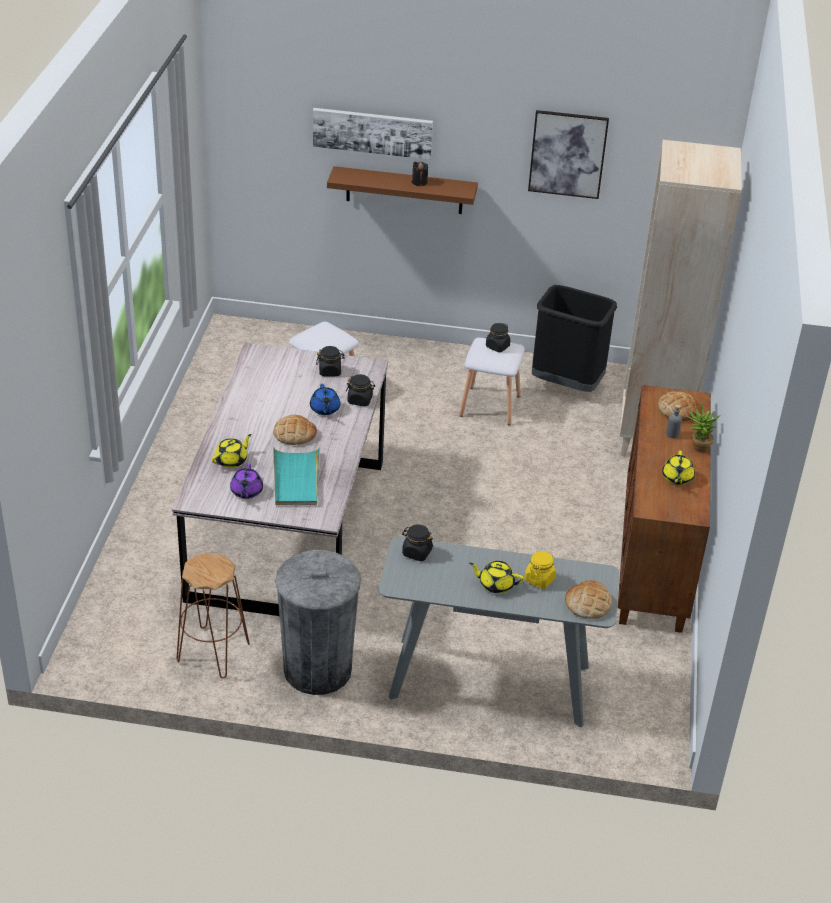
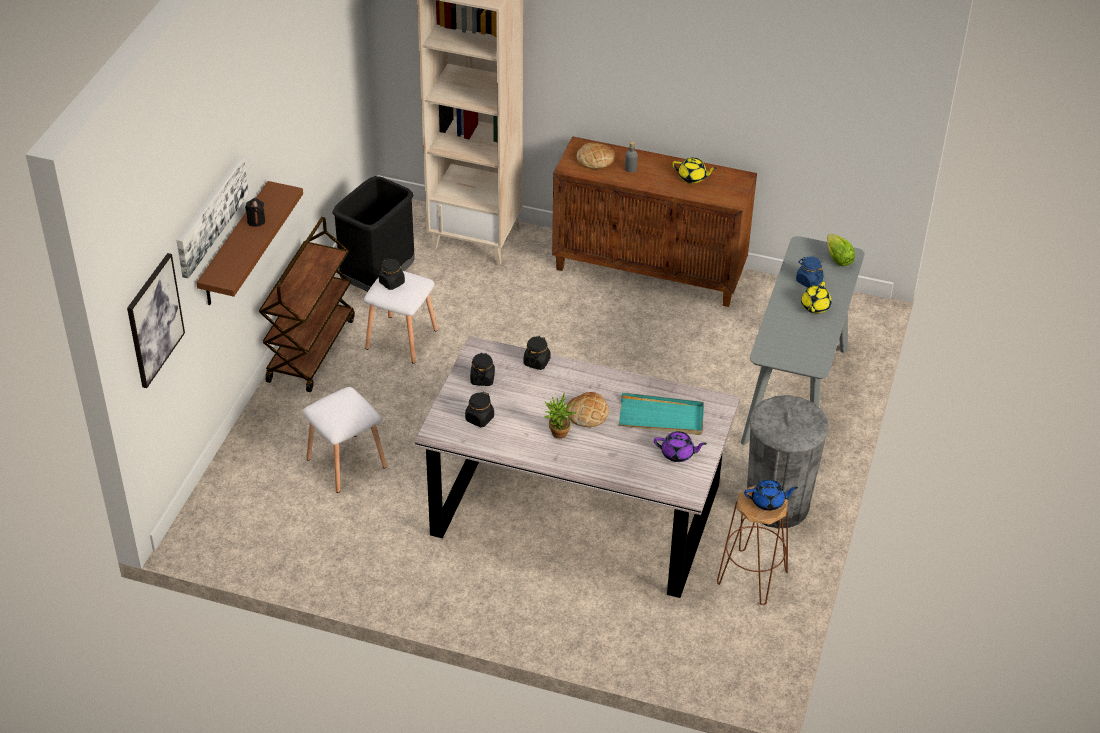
camera: 80 degrees left, 5 degrees up
yellow teapot [212,434,252,468] -> none
blue teapot [310,383,340,415] -> blue teapot moved to [744,479,798,511]
black jar [402,524,433,561] -> black jar moved to [465,392,494,427]
yellow jar [524,551,556,589] -> blue jar [796,256,824,288]
picture [528,110,609,199] -> picture moved to [127,253,185,388]
bread [565,580,612,619] -> lettuce [827,234,855,266]
potted plant [685,404,720,453] -> potted plant moved to [544,392,577,439]
none -> brown cart [259,217,355,392]

